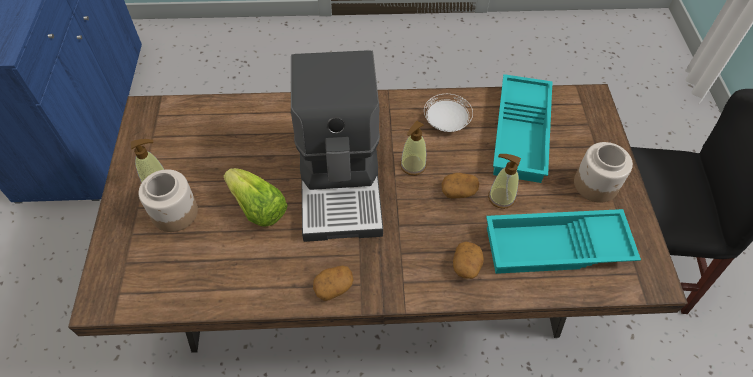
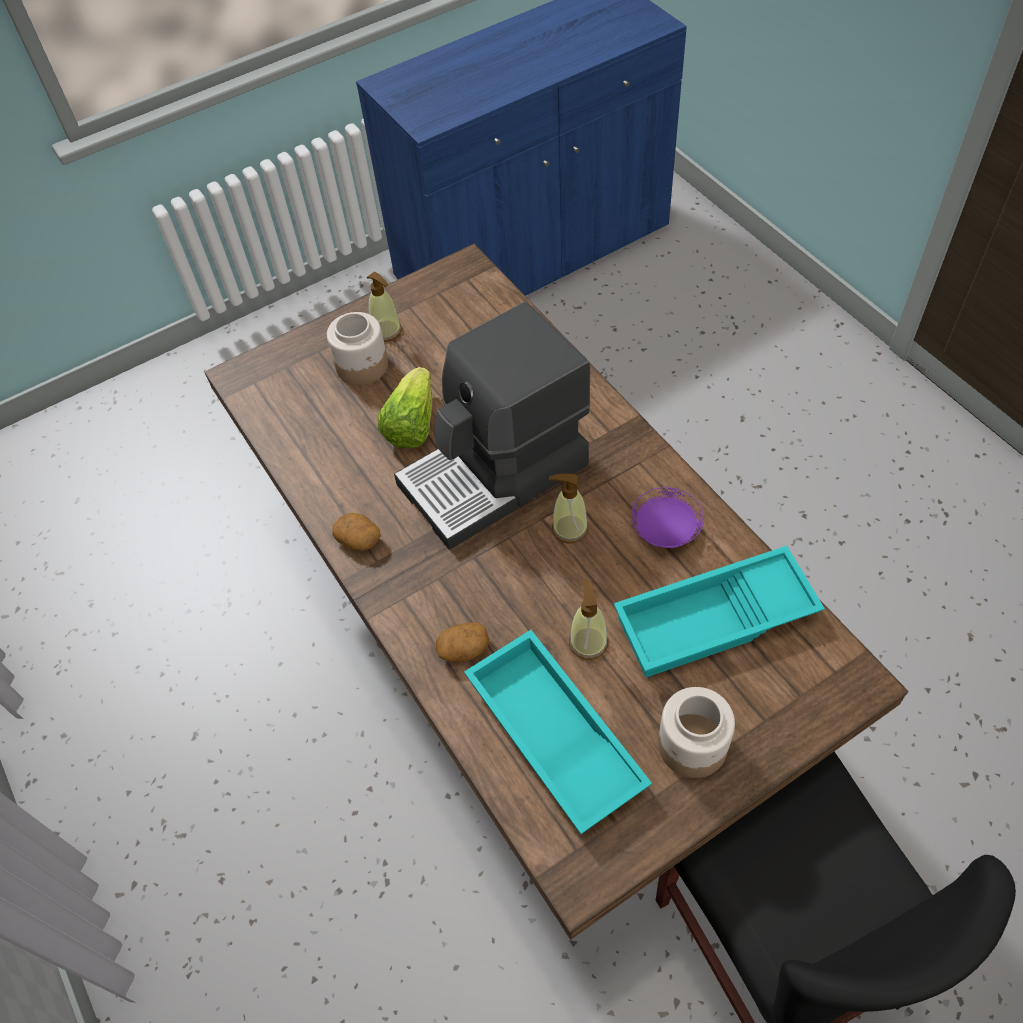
camera: 65 degrees right, 0 degrees up
white plate [424,94,473,132] -> purple plate [631,487,704,548]
potato [441,173,479,198] -> none

